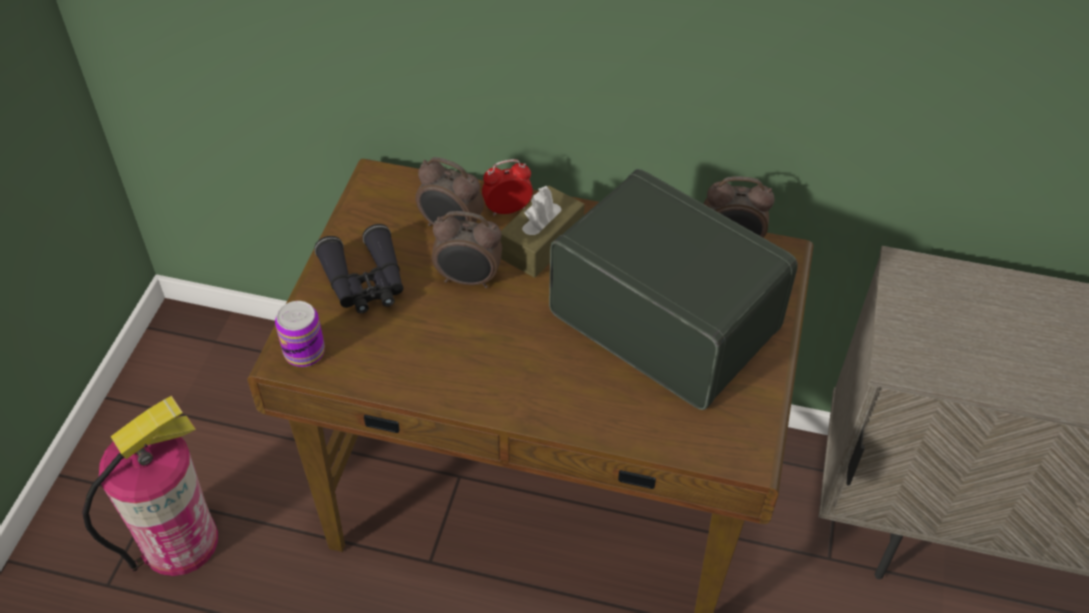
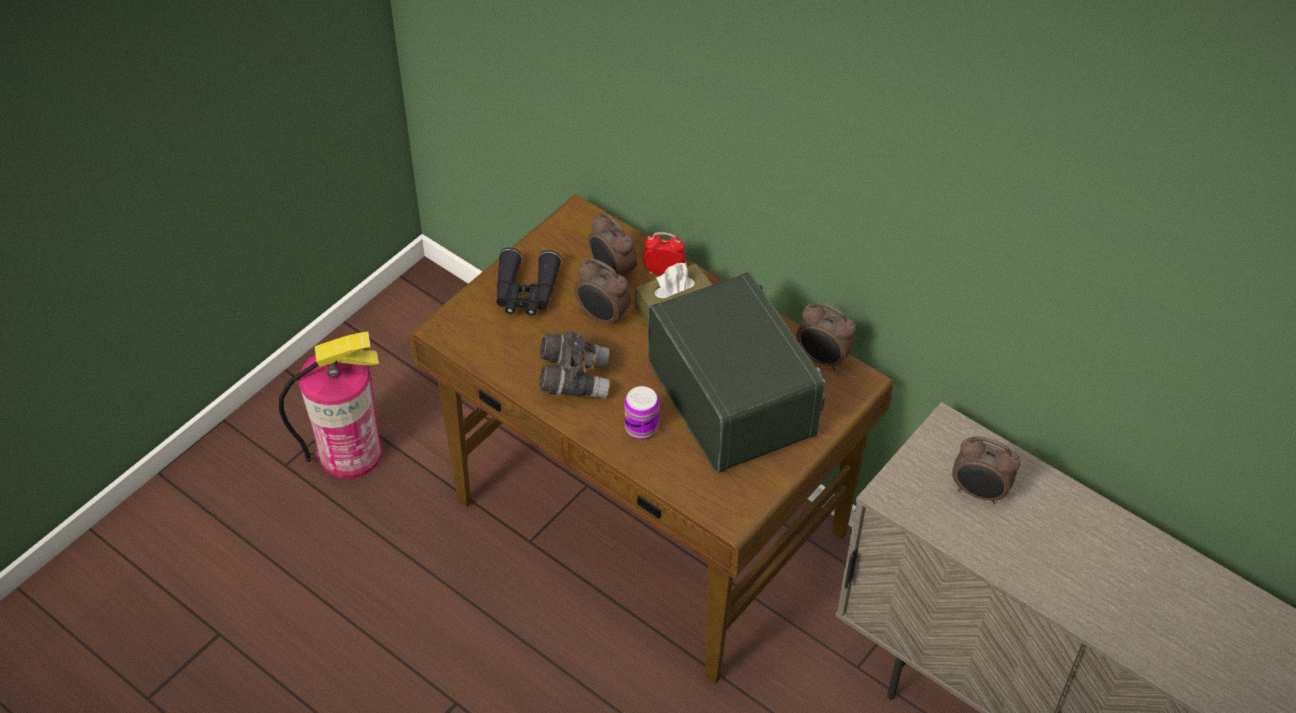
camera: 25 degrees right, 0 degrees up
can [275,301,325,367] -> can moved to [624,386,659,440]
none -> grey binoculars [539,331,609,398]
none -> alarm clock [952,436,1020,505]

